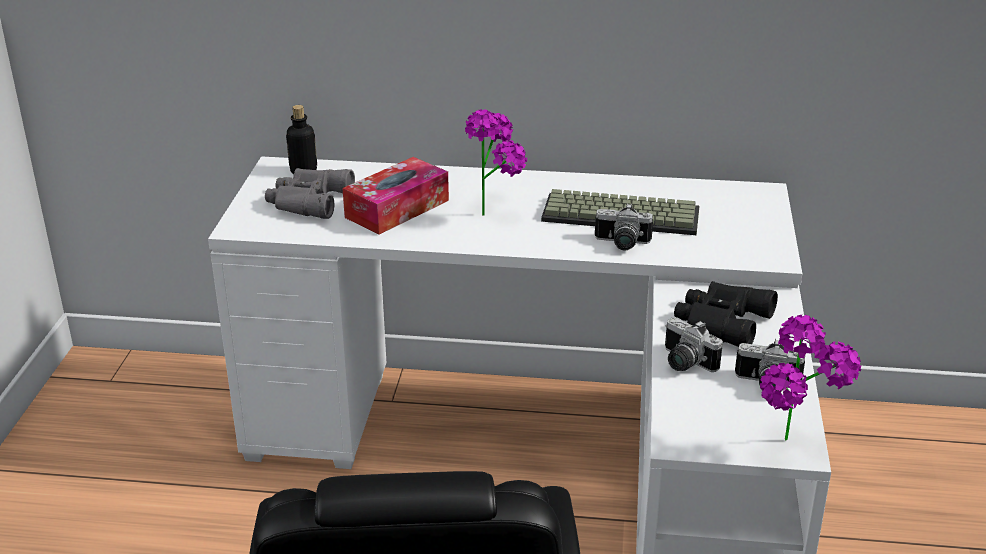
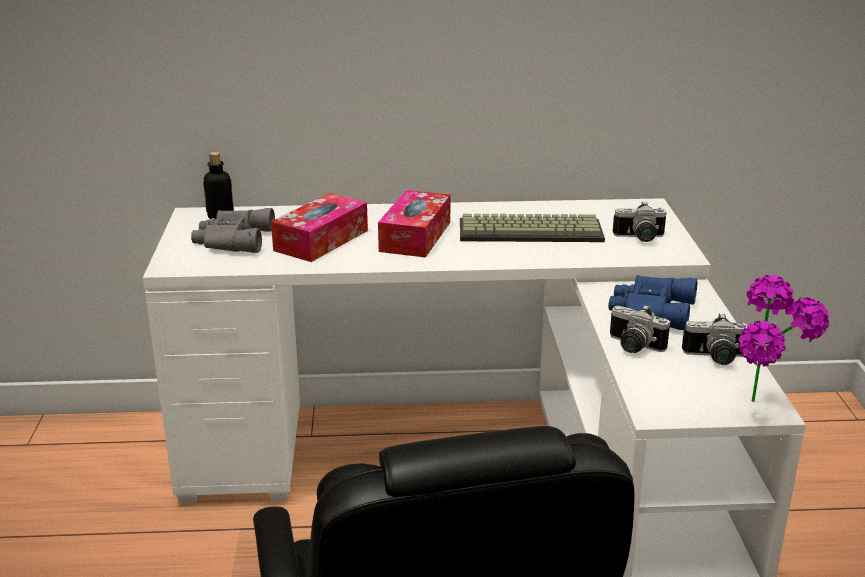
camera: 10 degrees left, 5 degrees down
potted plant [465,109,527,216] -> tissue box [378,190,451,258]
camera [595,203,653,250] -> camera moved to [613,201,667,242]
black binoculars [674,281,778,347] -> blue binoculars [608,275,697,330]

